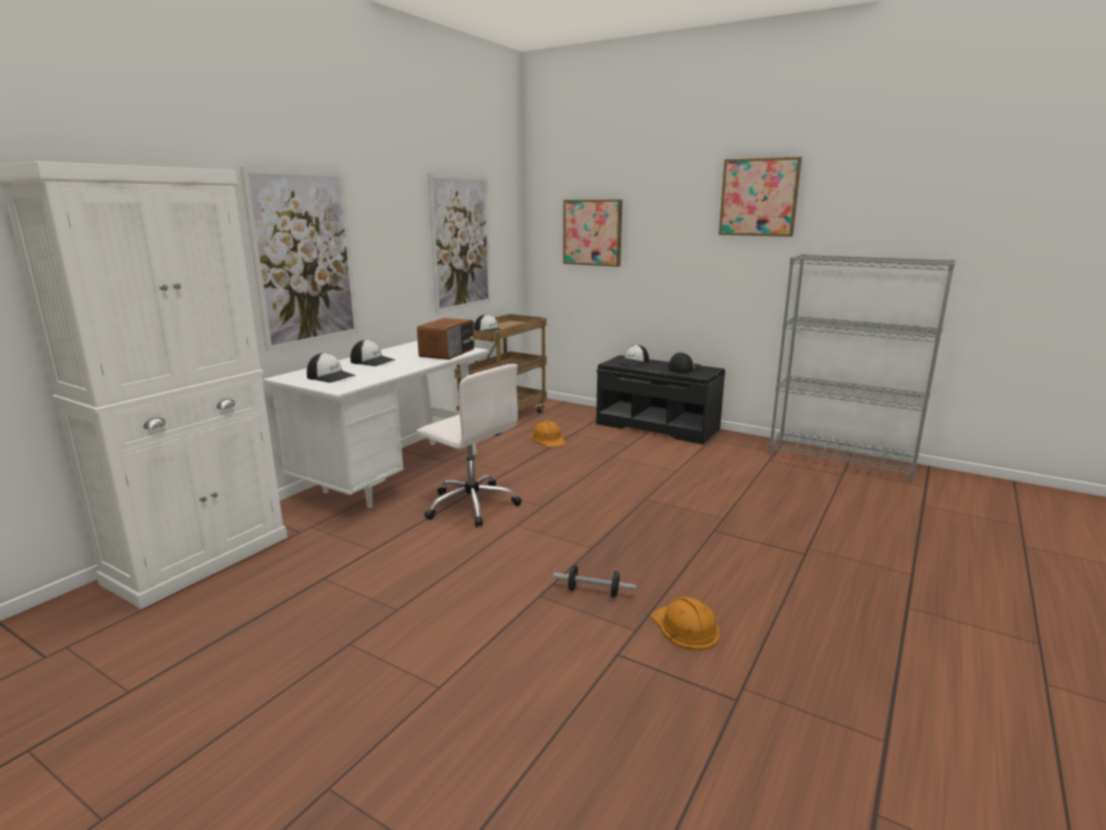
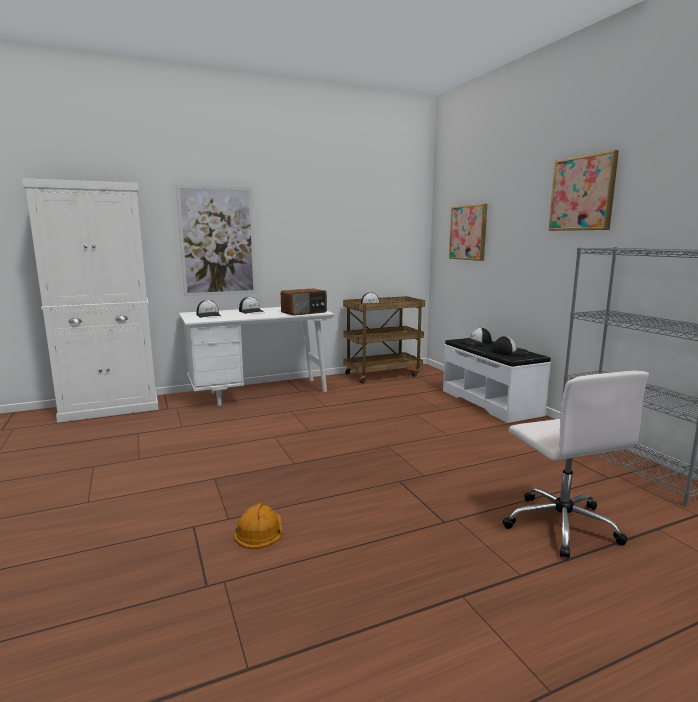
camera: 35 degrees right, 5 degrees down
white office chair [416,364,522,527] -> white office chair moved to [503,371,649,559]
picture [428,173,491,313] -> none
orange hard hat [531,420,566,447] -> none
dumbbell [553,565,636,598] -> none
black bench [596,355,725,445] -> white bench [443,338,551,423]

